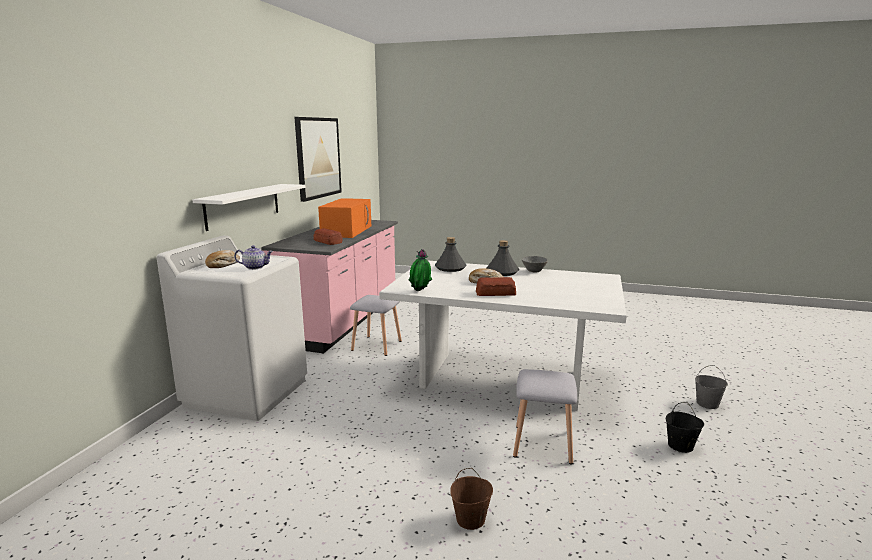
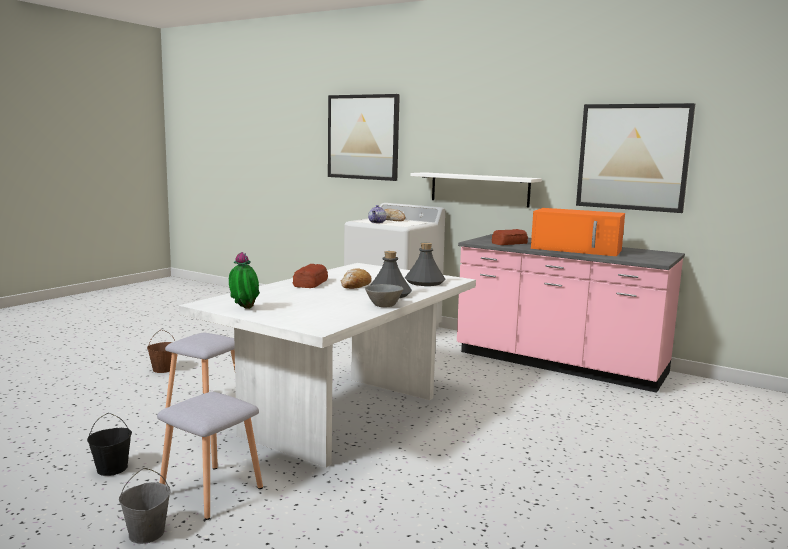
camera: 105 degrees right, 5 degrees down
grey stool [350,295,402,356] -> grey stool moved to [157,392,263,520]
potted plant [409,249,432,291] -> potted plant moved to [229,252,260,309]
none -> picture [328,94,400,181]

